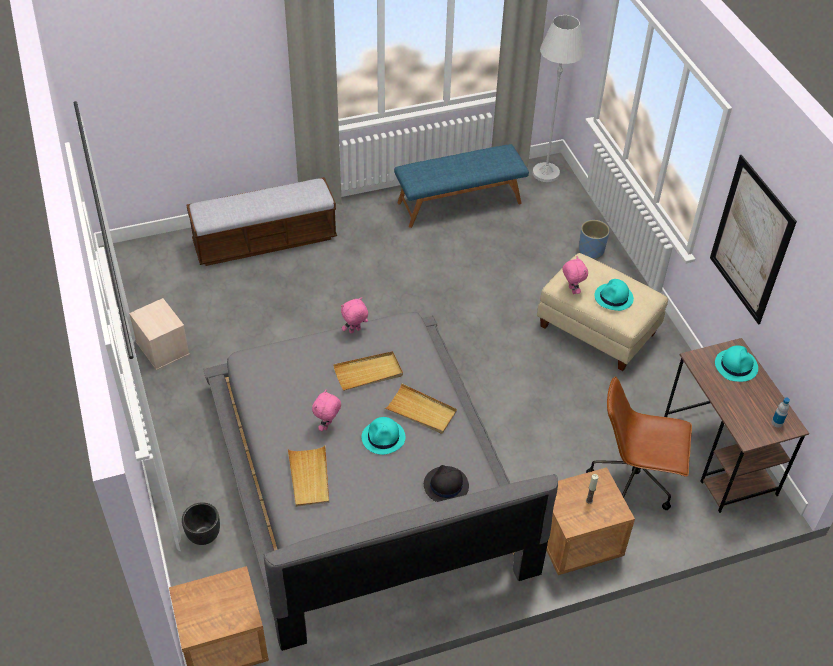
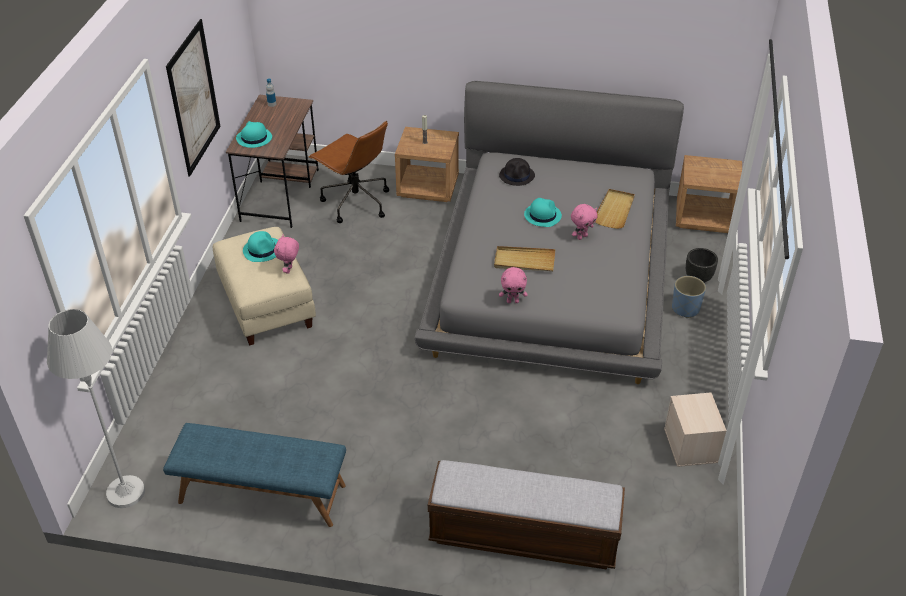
camera: 150 degrees left, 5 degrees down
beige tray [385,383,457,434] -> none
blue planter [579,220,610,259] -> blue planter moved to [672,276,706,318]

